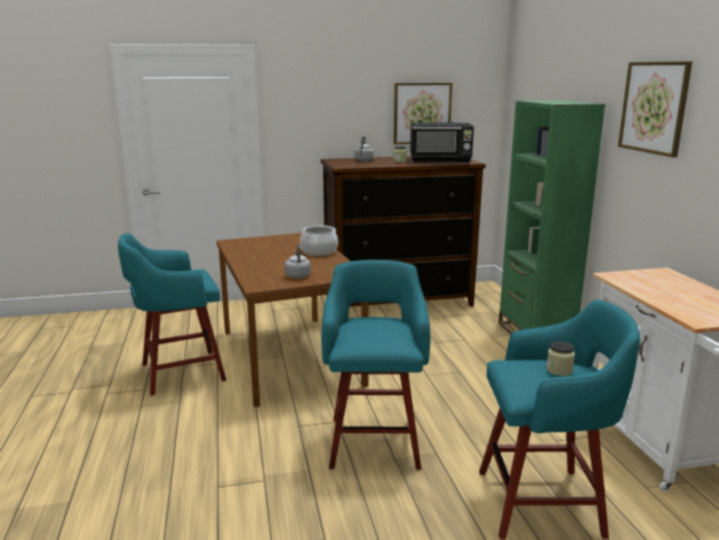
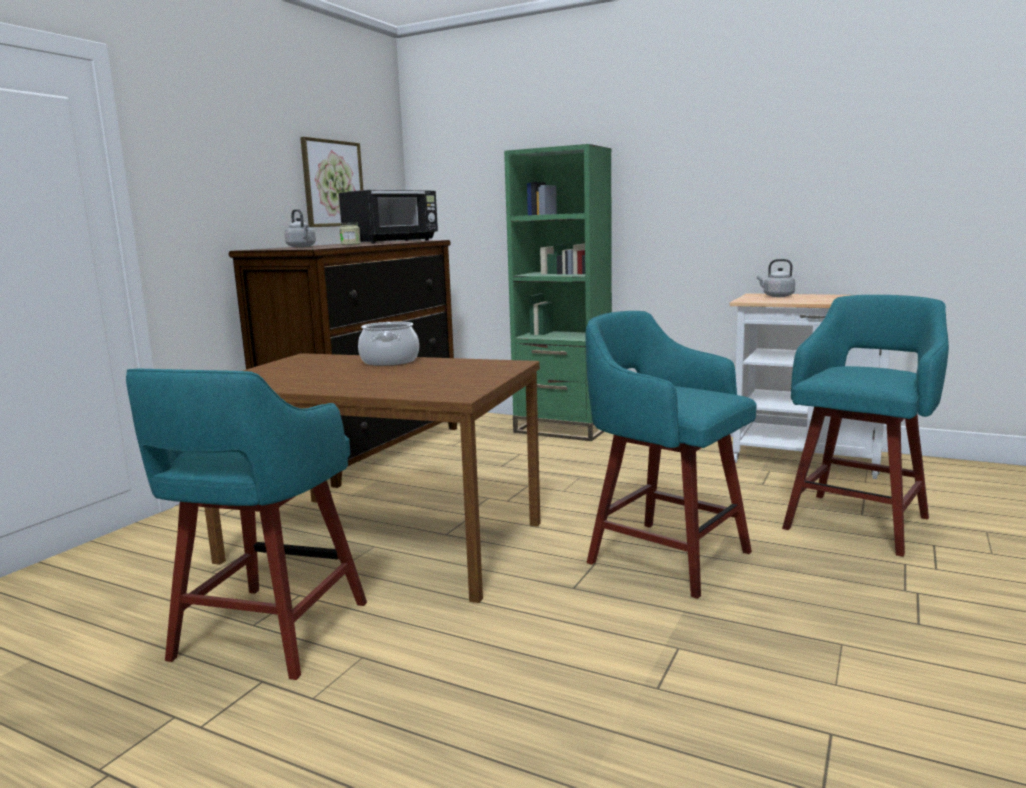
camera: 50 degrees left, 5 degrees down
grey kettle [284,244,311,278] -> grey kettle moved to [757,259,795,297]
jar [546,341,575,376] -> none
picture [618,61,692,157] -> none

